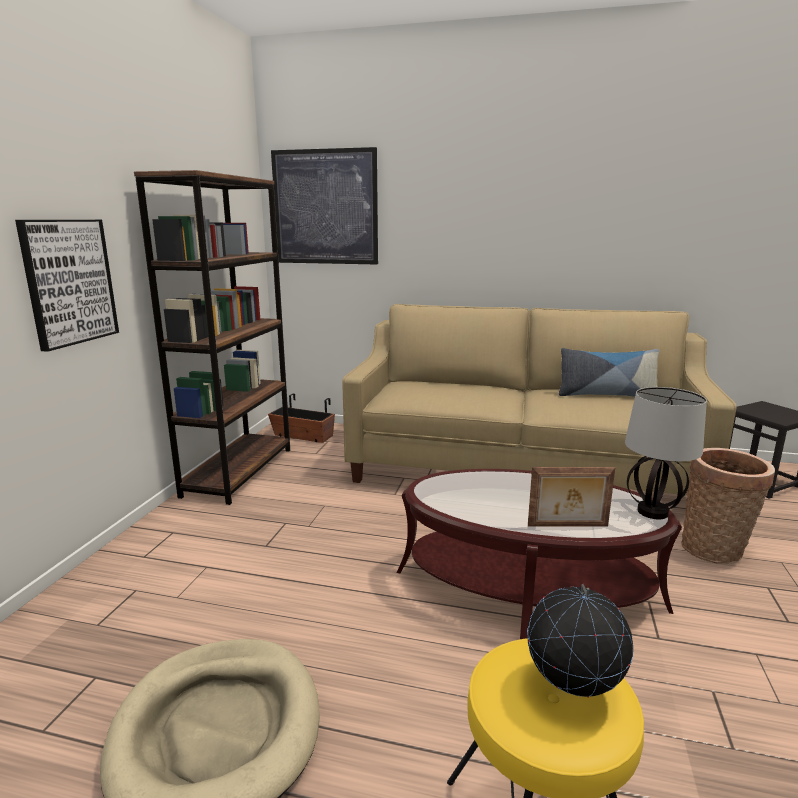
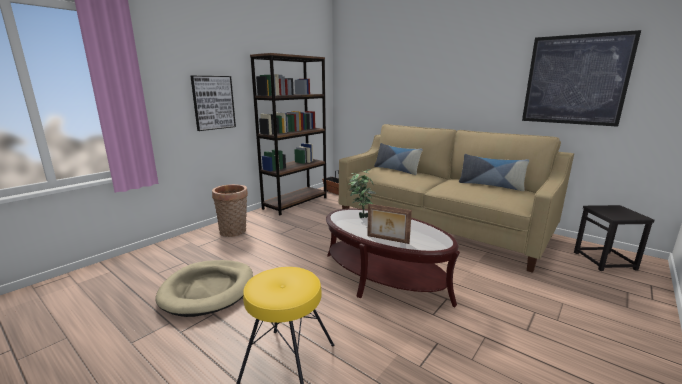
camera: 25 degrees right, 0 degrees up
picture [271,147,378,264] -> picture moved to [522,30,641,127]
globe [527,584,633,697] -> none
table lamp [625,387,707,519] -> none
basket [681,448,775,564] -> basket moved to [212,184,248,237]
none -> potted plant [348,169,376,218]
none -> pillow [374,143,423,175]

